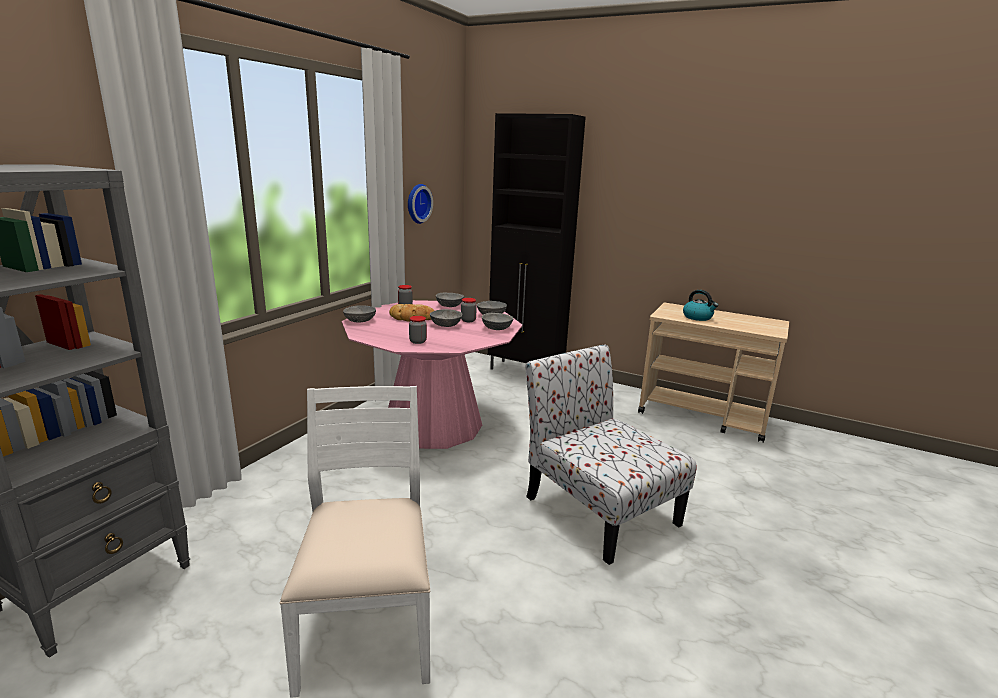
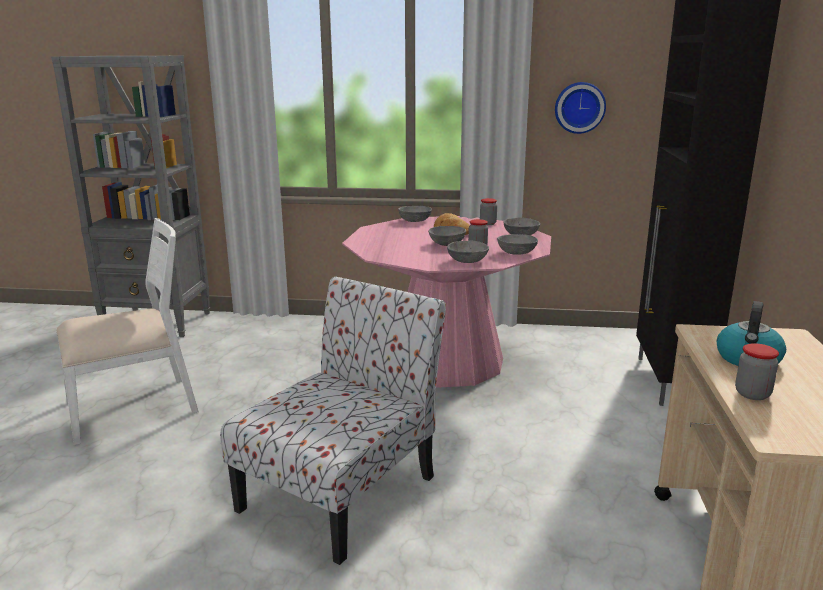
camera: 70 degrees right, 0 degrees up
jar [409,316,427,344] -> jar moved to [735,343,779,400]

